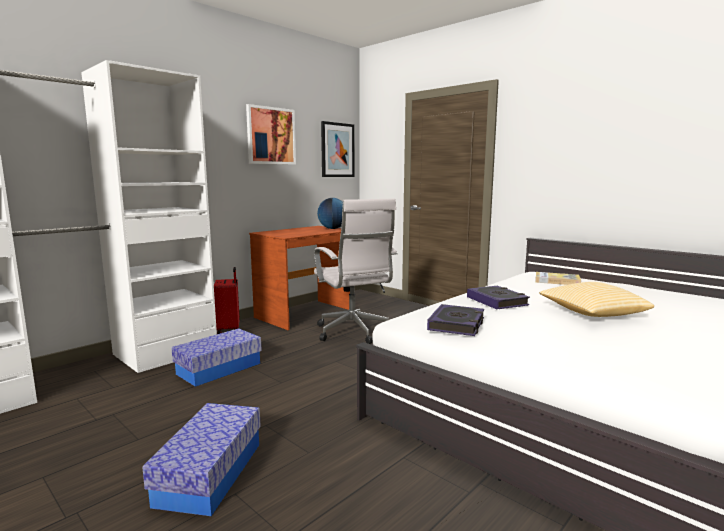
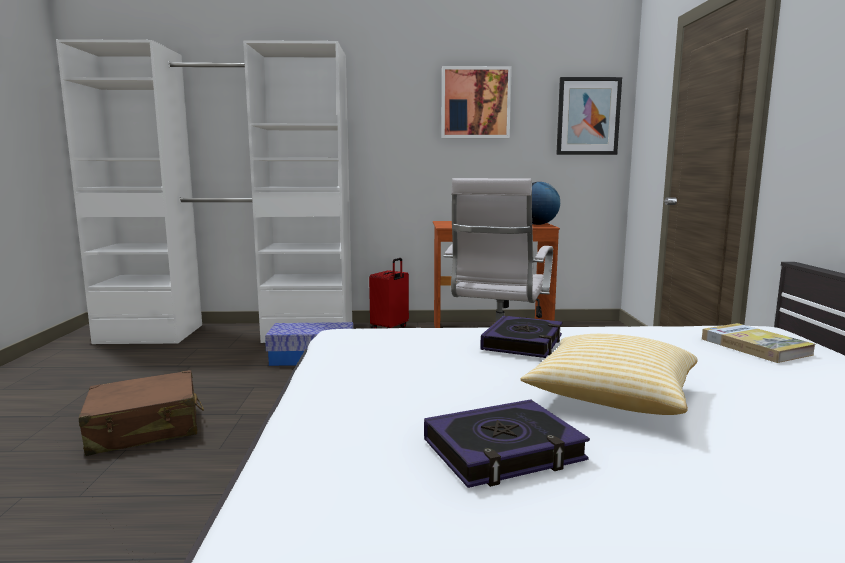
camera: 45 degrees right, 0 degrees up
storage box [142,403,261,516] -> brown suitcase [79,370,204,456]
book [427,304,484,336] -> book moved to [424,399,590,488]

